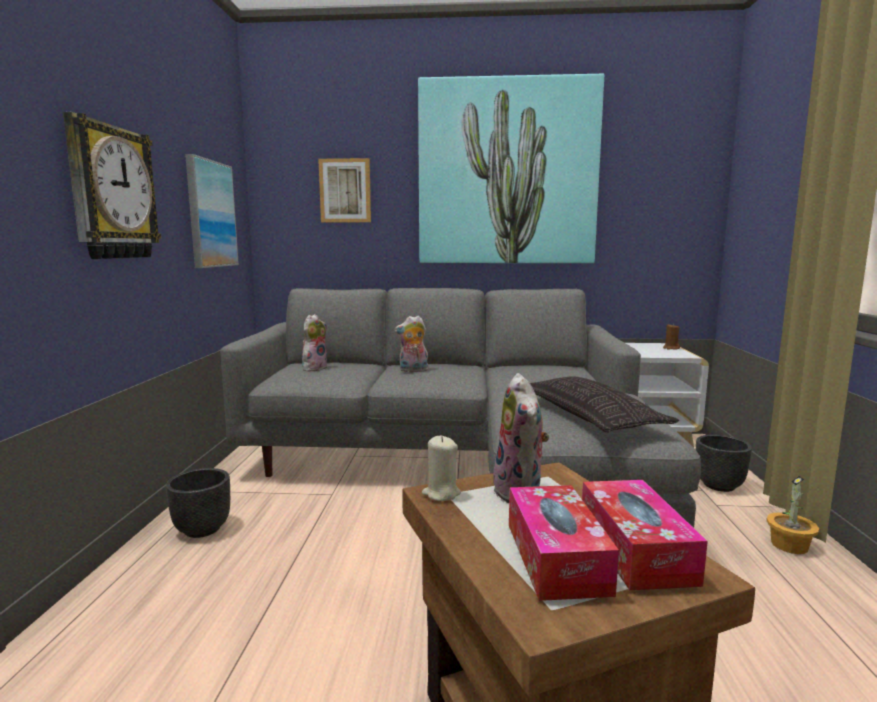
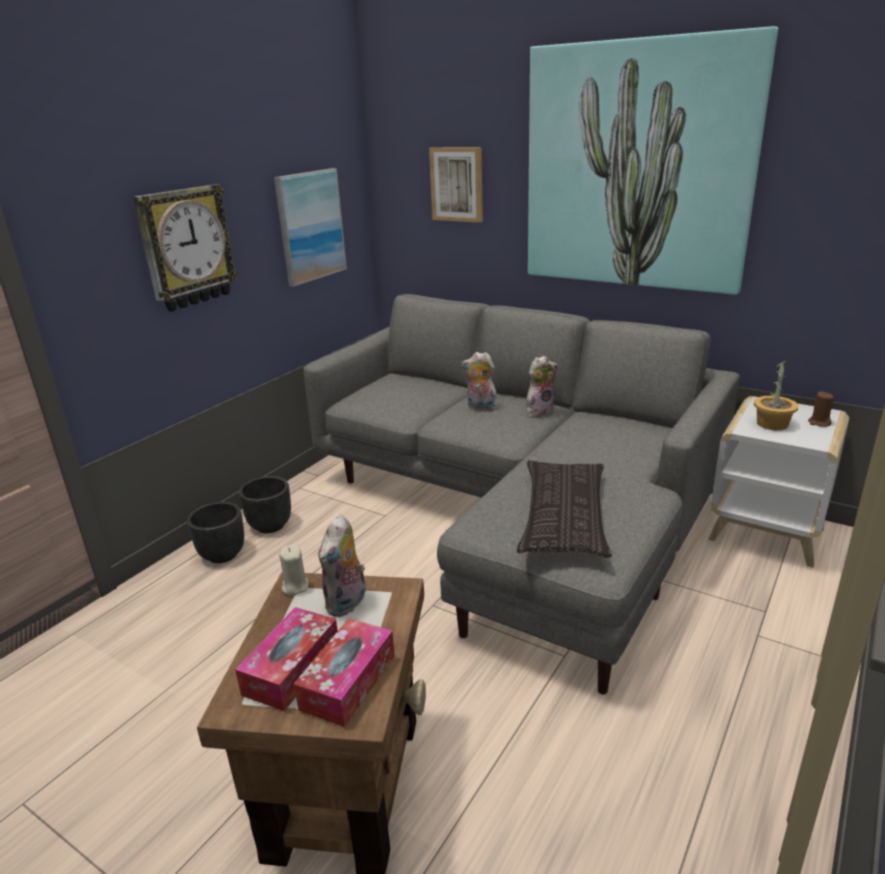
camera: 30 degrees right, 15 degrees up
plush toy [302,314,327,372] -> plush toy moved to [526,355,558,418]
black planter [696,435,752,492] -> black planter moved to [187,502,244,563]
potted plant [766,476,819,554] -> potted plant moved to [754,361,798,430]

